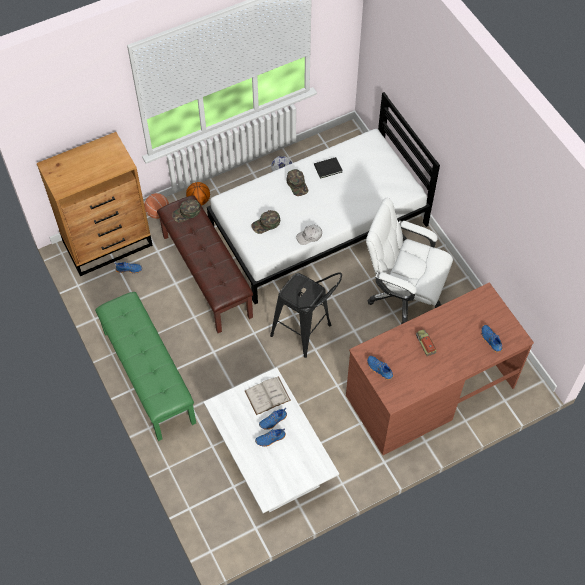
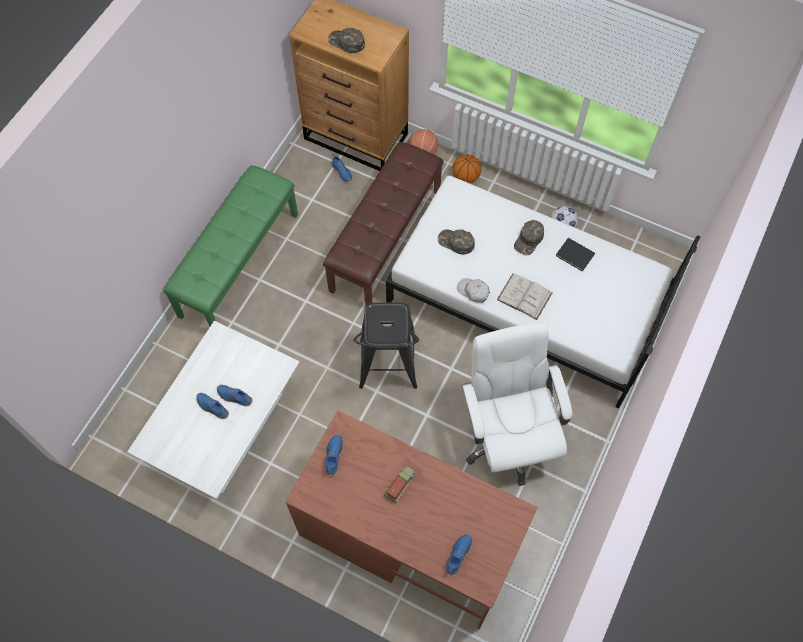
camera: 55 degrees right, 5 degrees up
green cap [172,199,201,223] -> green cap moved to [328,28,365,53]
white book [245,376,291,415] -> white book moved to [497,273,552,320]

